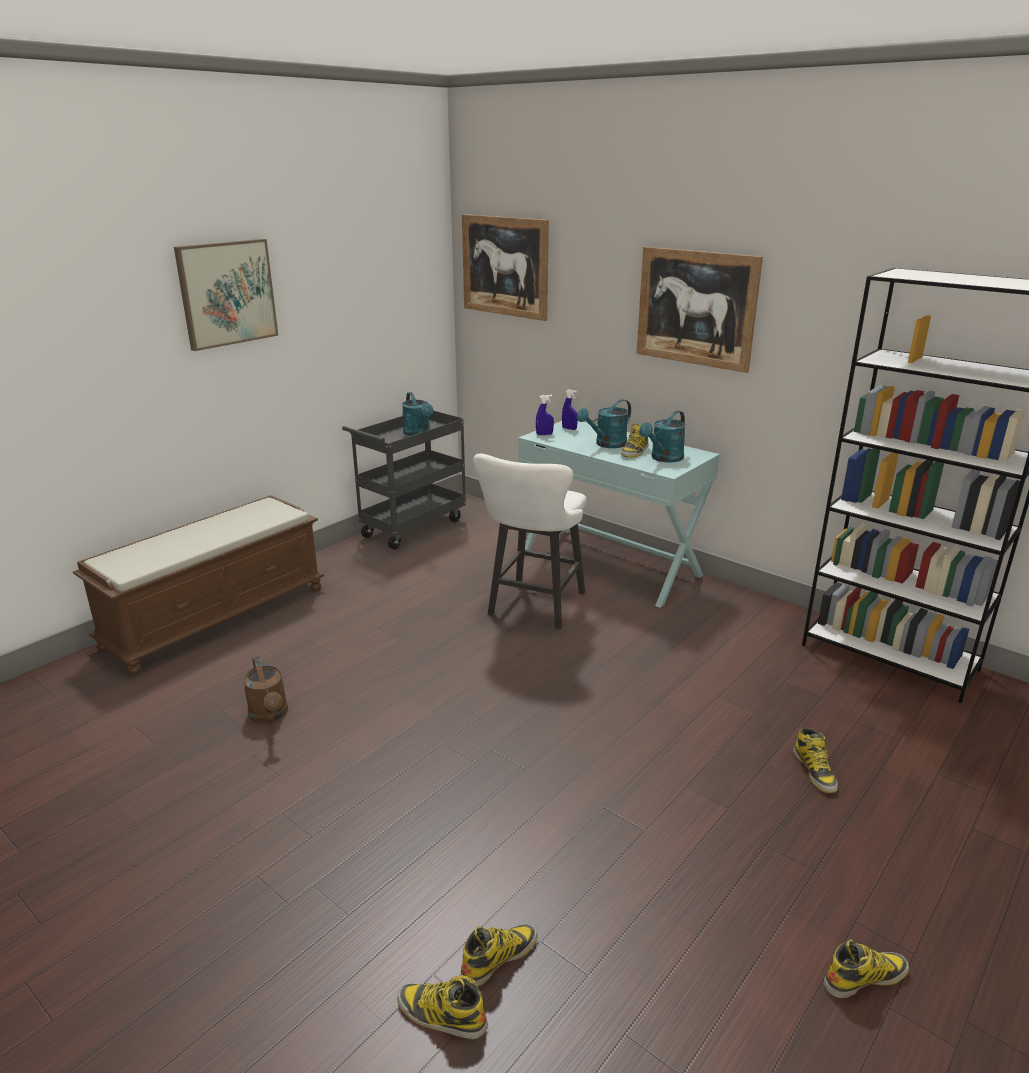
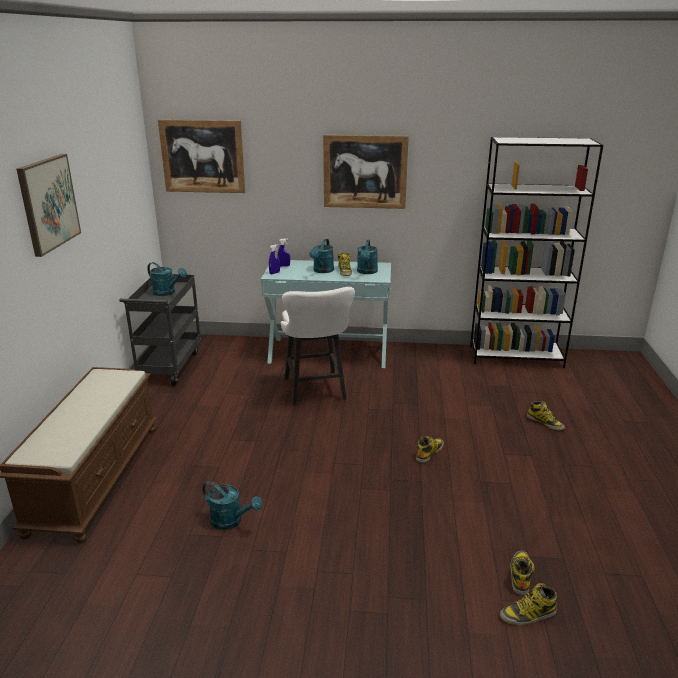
camera: 35 degrees left, 0 degrees up
brown watering can [243,656,288,723] -> turquoise watering can [202,481,263,530]
boot [824,939,909,998] -> boot moved to [416,436,444,463]

